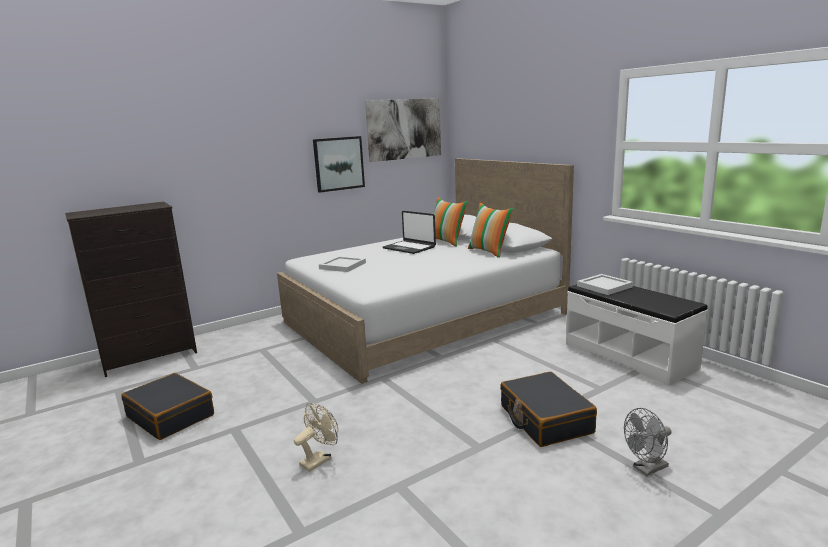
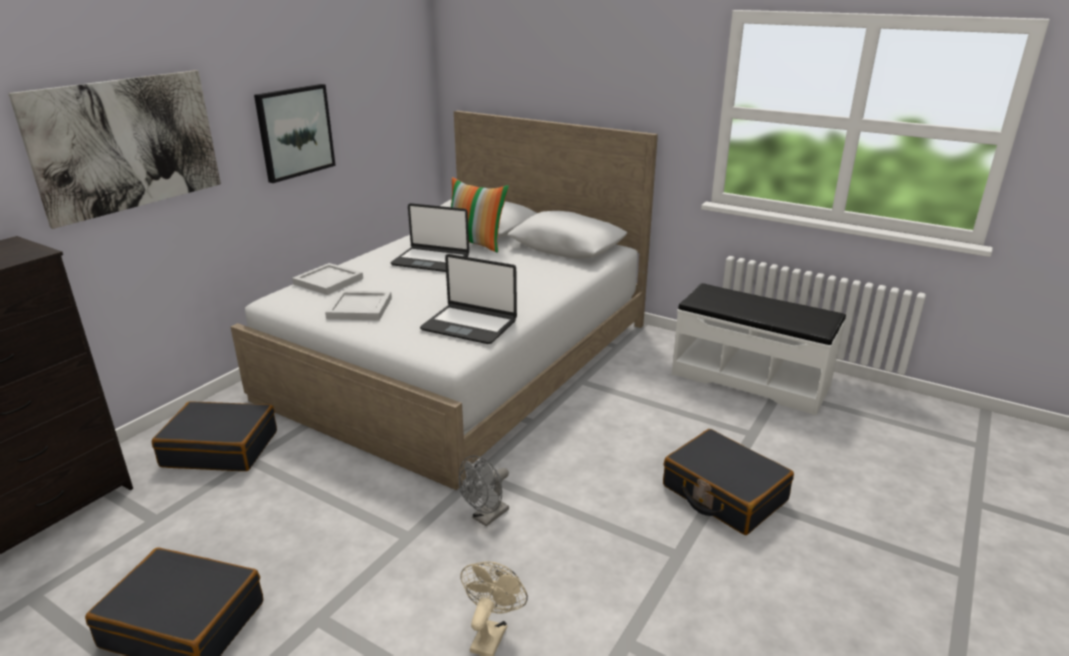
camera: 25 degrees left, 10 degrees up
picture [365,98,441,162] -> picture moved to [8,70,221,229]
pillow [468,203,513,258] -> none
white tray [577,274,633,295] -> white tray moved to [292,263,363,295]
grey fan [624,408,672,476] -> grey fan moved to [459,455,509,526]
none -> black suitcase [152,401,277,471]
none -> laptop [420,254,517,344]

